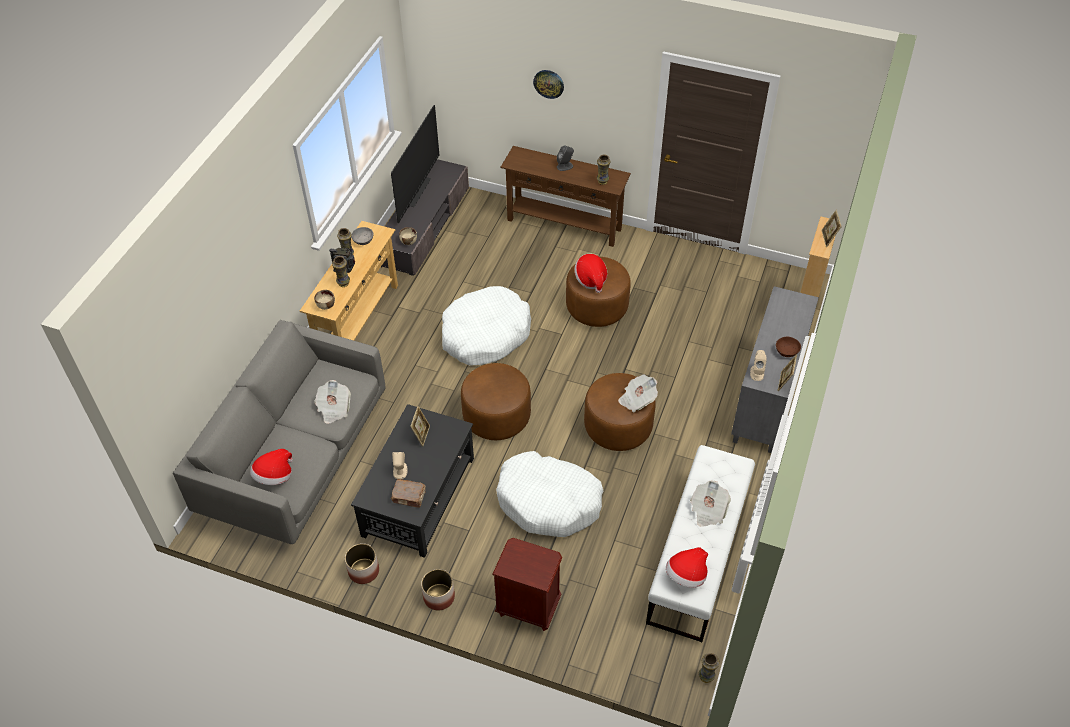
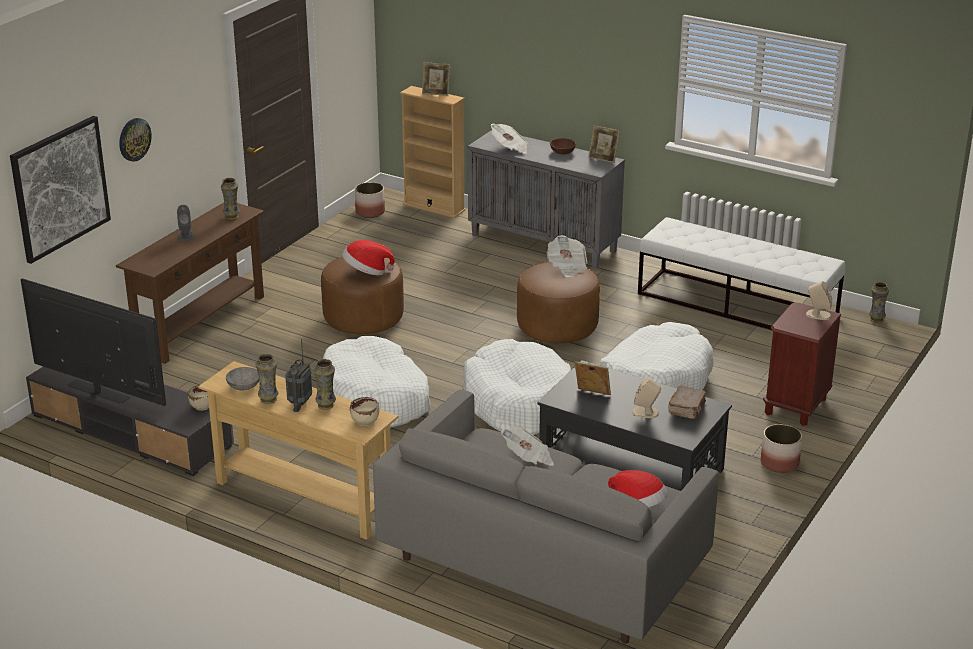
camera: 80 degrees left, 20 degrees down
planter [345,543,379,584] -> planter moved to [355,182,385,218]
brown ottoman [461,363,531,440] -> white dog bed [463,339,571,435]
hat [666,547,708,588] -> none
newspaper [690,480,731,527] -> newspaper moved to [491,124,528,154]
beige speaker [750,350,767,381] -> beige speaker moved to [806,281,832,320]
none -> picture [10,116,111,264]

